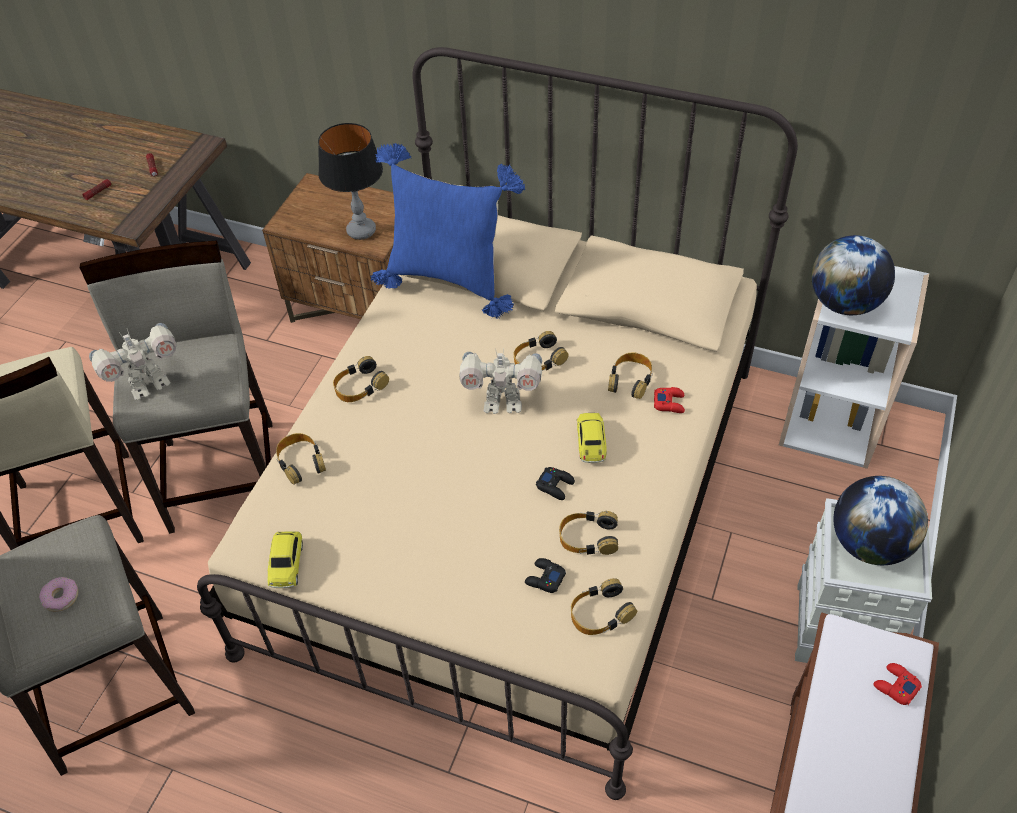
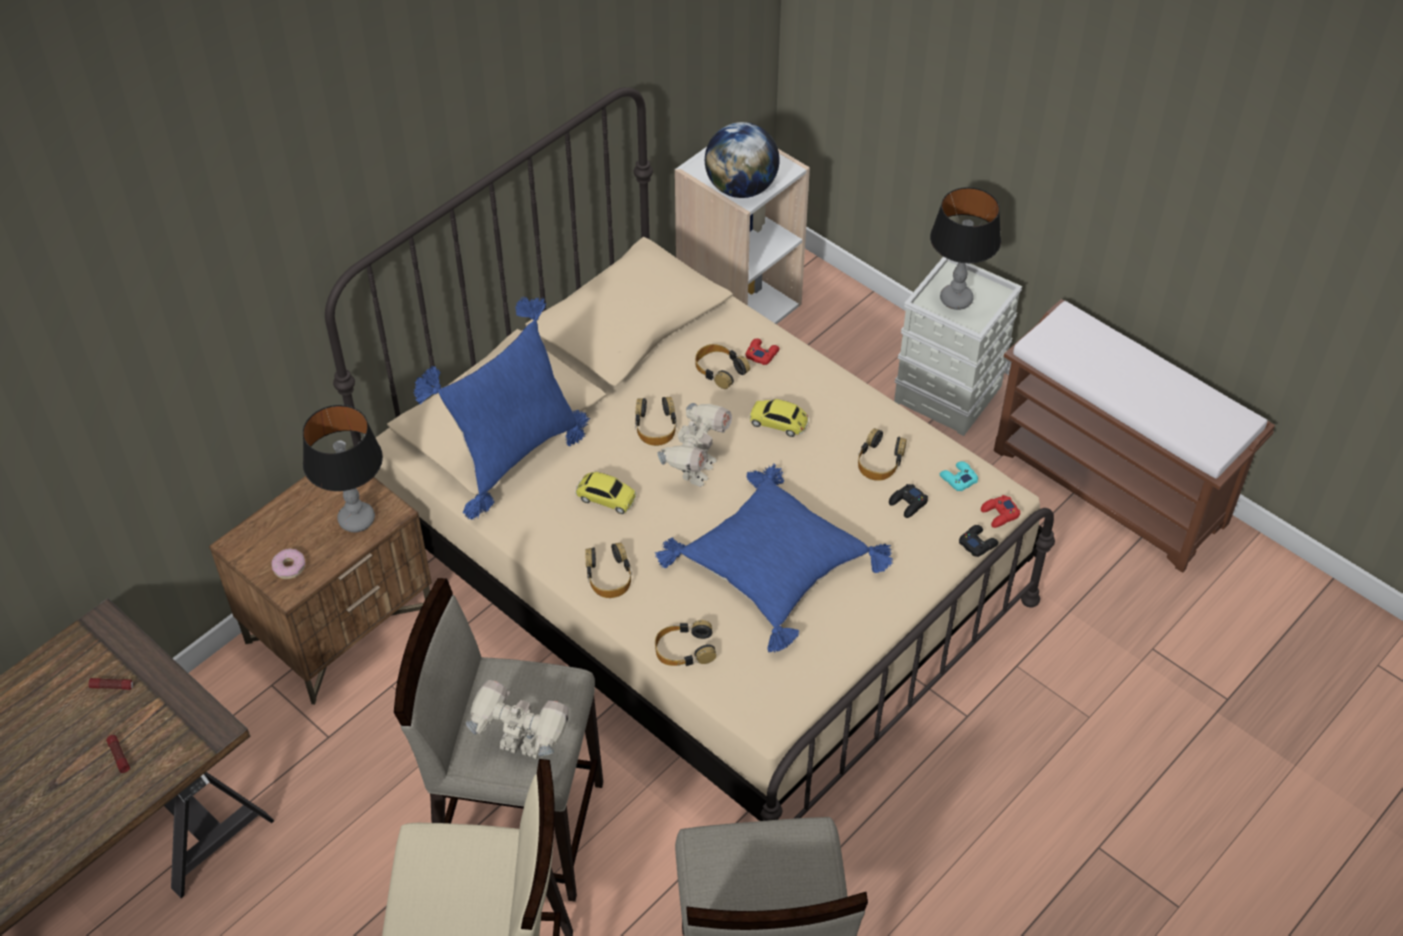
camera: 70 degrees left, 0 degrees up
donut [39,577,78,612] -> donut moved to [271,548,305,579]
toy robot [89,323,176,400] -> toy robot turned 60 degrees counterclockwise [466,680,569,759]
toy car [267,531,303,588] -> toy car moved to [575,472,636,514]
black game controller [536,467,575,500] -> black game controller moved to [959,525,999,557]
headphones [571,578,637,635] -> turquoise game controller [940,461,978,491]
globe [833,476,928,565] -> table lamp [930,187,1001,310]
red game controller [874,663,922,705] -> red game controller moved to [981,495,1021,528]
none -> blue pillow [655,464,893,653]

